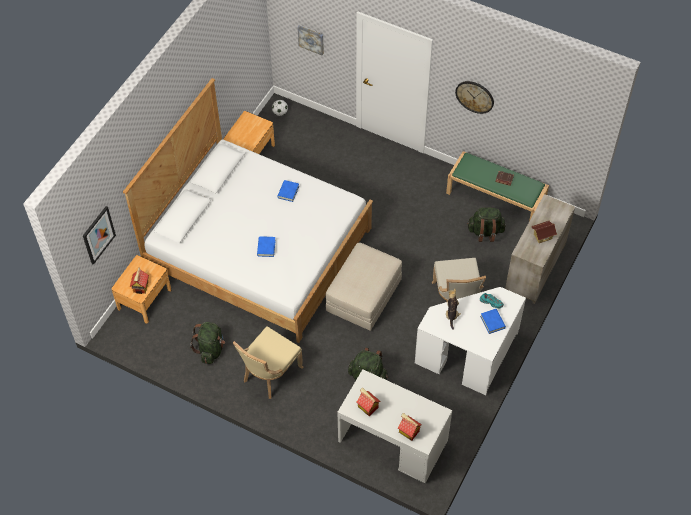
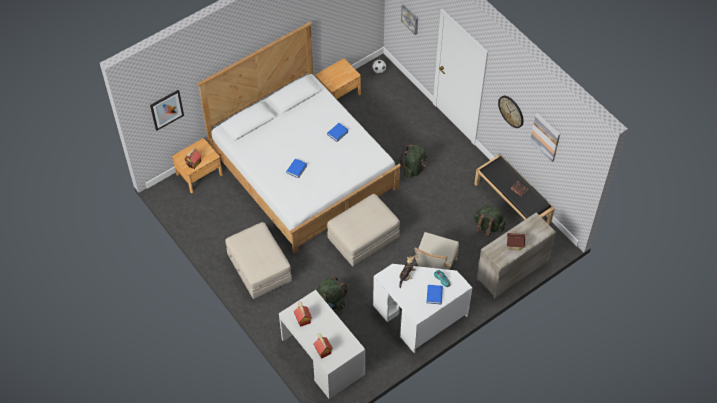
camera: 25 degrees right, 0 degrees up
green backpack [190,322,225,364] -> green backpack moved to [399,144,427,178]
beige chair [233,326,303,399] -> beige ottoman [225,222,292,299]
green bench [446,151,549,221] -> black bench [474,154,555,225]
none -> picture [530,113,560,162]

